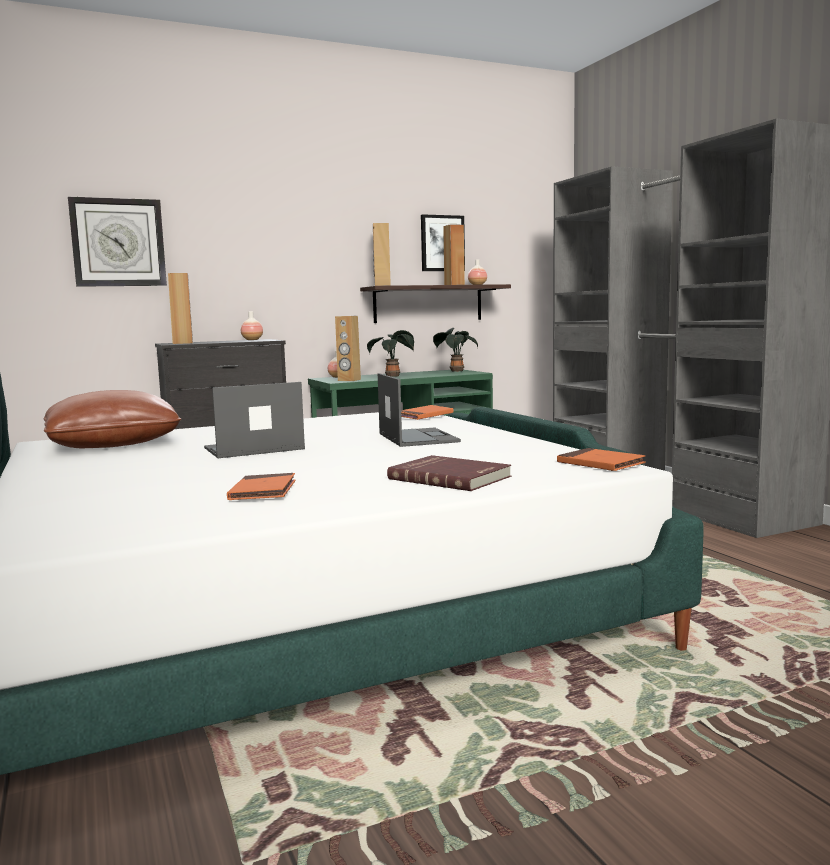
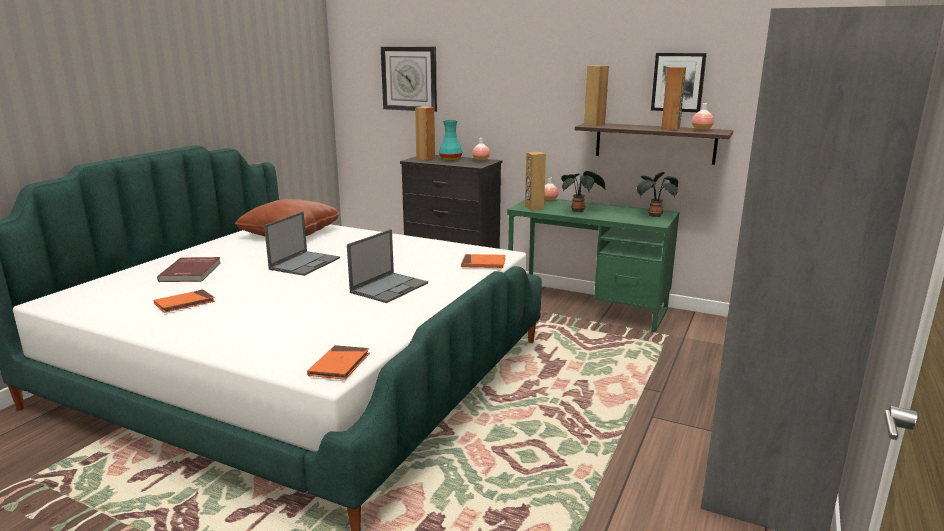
camera: 50 degrees right, 10 degrees up
laptop [204,382,305,458] -> laptop turned 90 degrees clockwise [264,212,340,276]
red book [387,455,511,491] -> red book moved to [157,257,221,282]
none -> turquoise vase [439,120,462,160]

